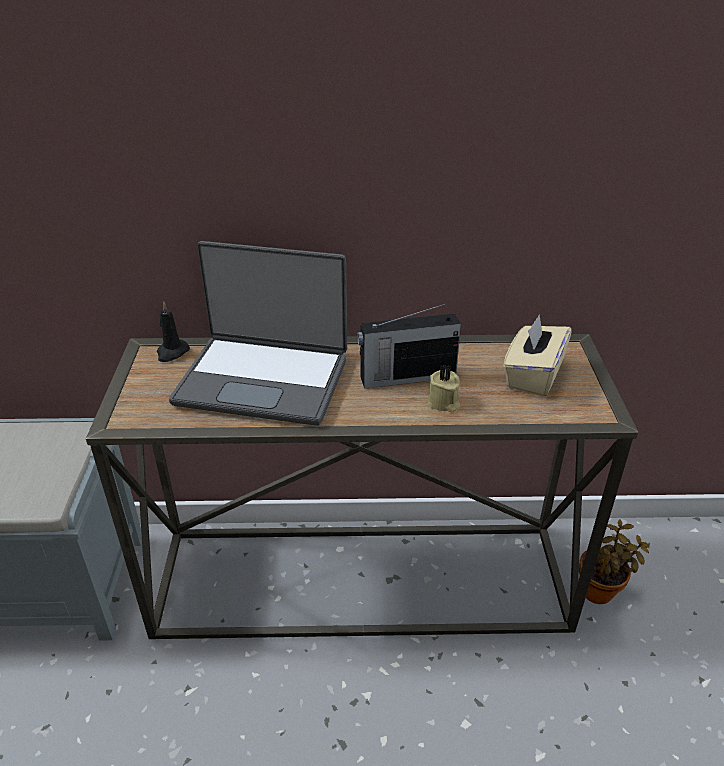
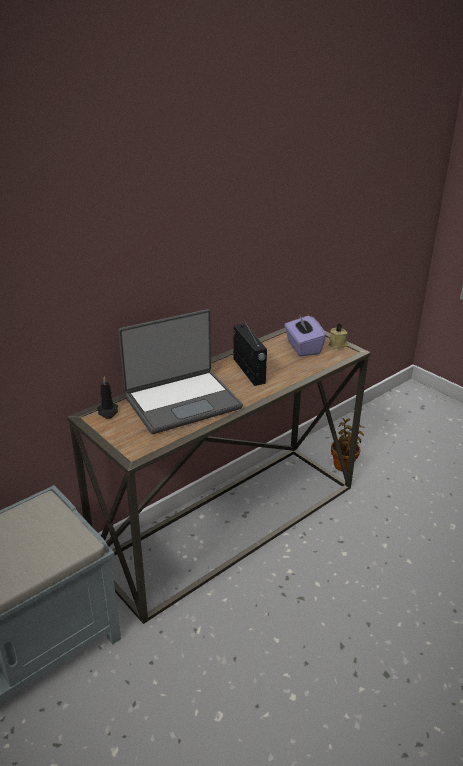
camera: 40 degrees left, 5 degrees down
radio [357,303,461,389] -> radio turned 60 degrees counterclockwise [233,320,267,386]
beige candle [428,365,460,412] -> beige candle moved to [329,324,348,349]
beige tissue box [503,315,572,397] -> purple tissue box [285,315,326,357]

